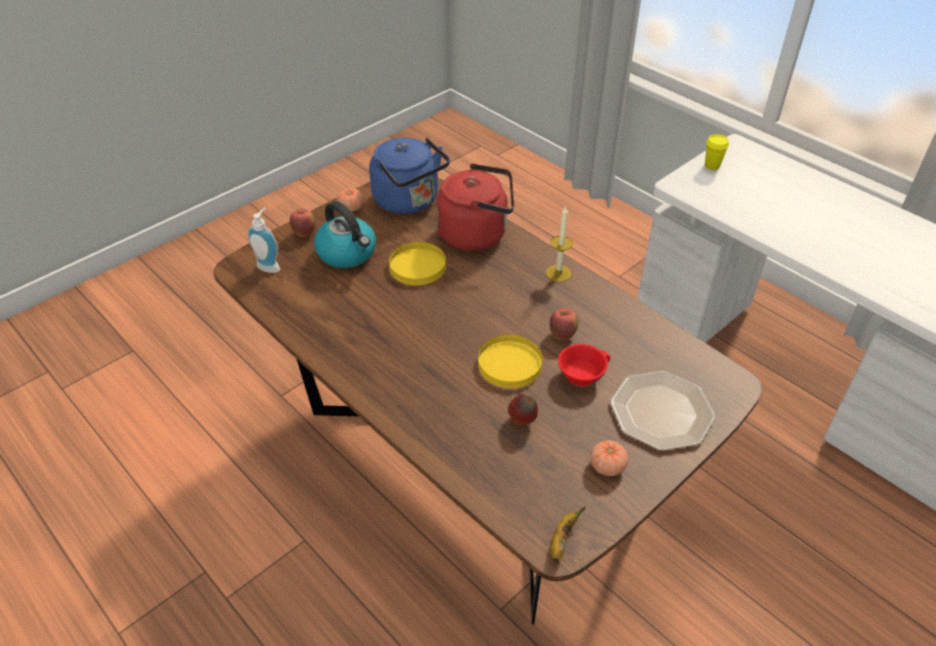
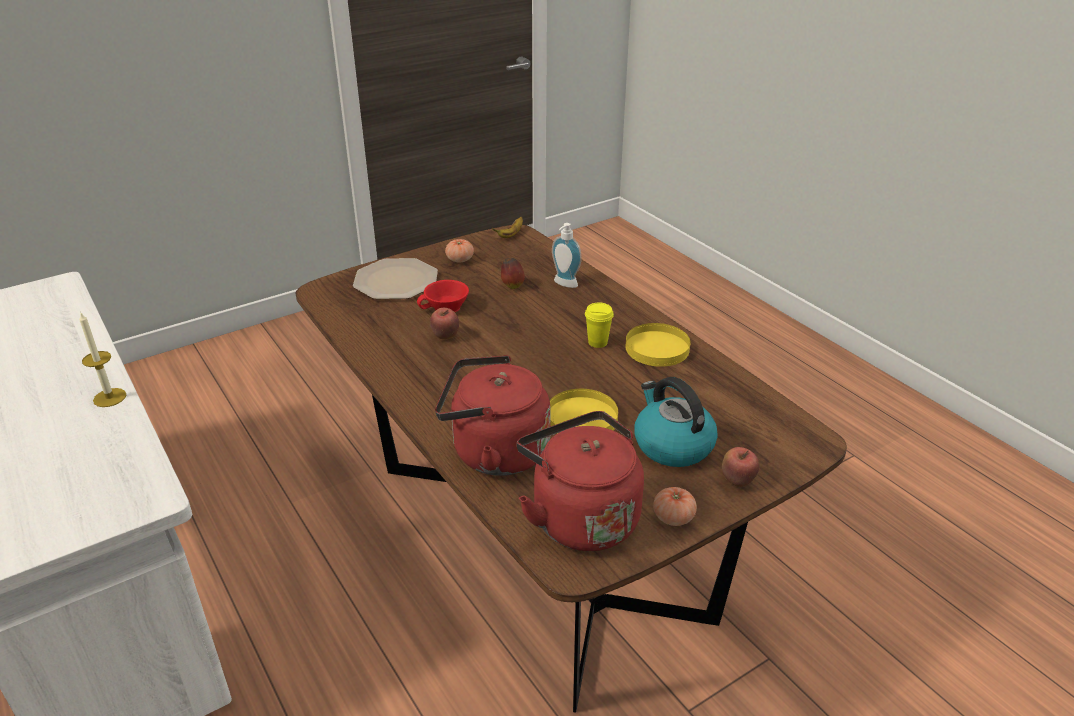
camera: 170 degrees left, 10 degrees down
soap dispenser [247,208,280,273] -> soap dispenser moved to [552,223,582,288]
blue kettle [369,138,450,214] -> red kettle [517,411,644,551]
yellow plate [478,335,543,388] -> yellow plate moved to [625,323,690,367]
candle [546,206,573,282] -> candle moved to [79,313,126,407]
yellow cup [705,134,729,170] -> yellow cup moved to [585,303,614,348]

